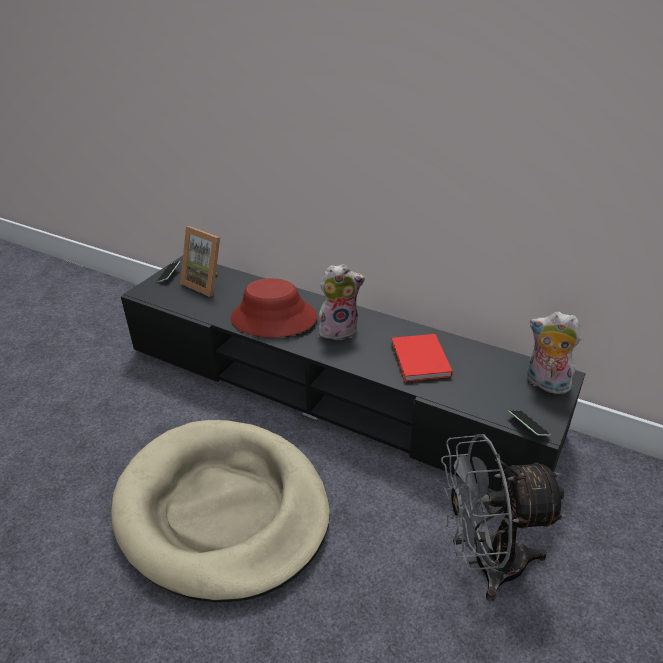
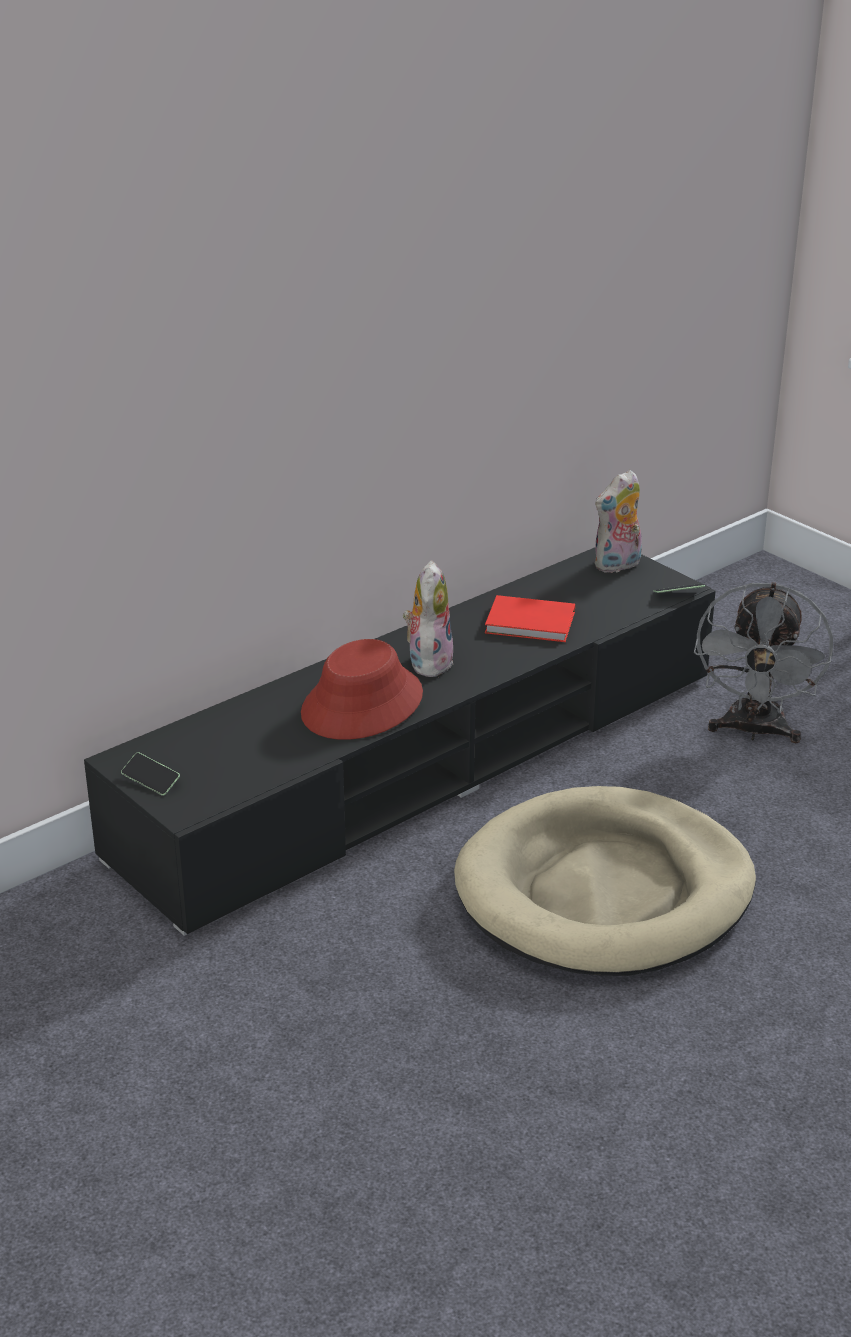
camera: 70 degrees left, 5 degrees down
picture frame [180,226,220,297] -> none

